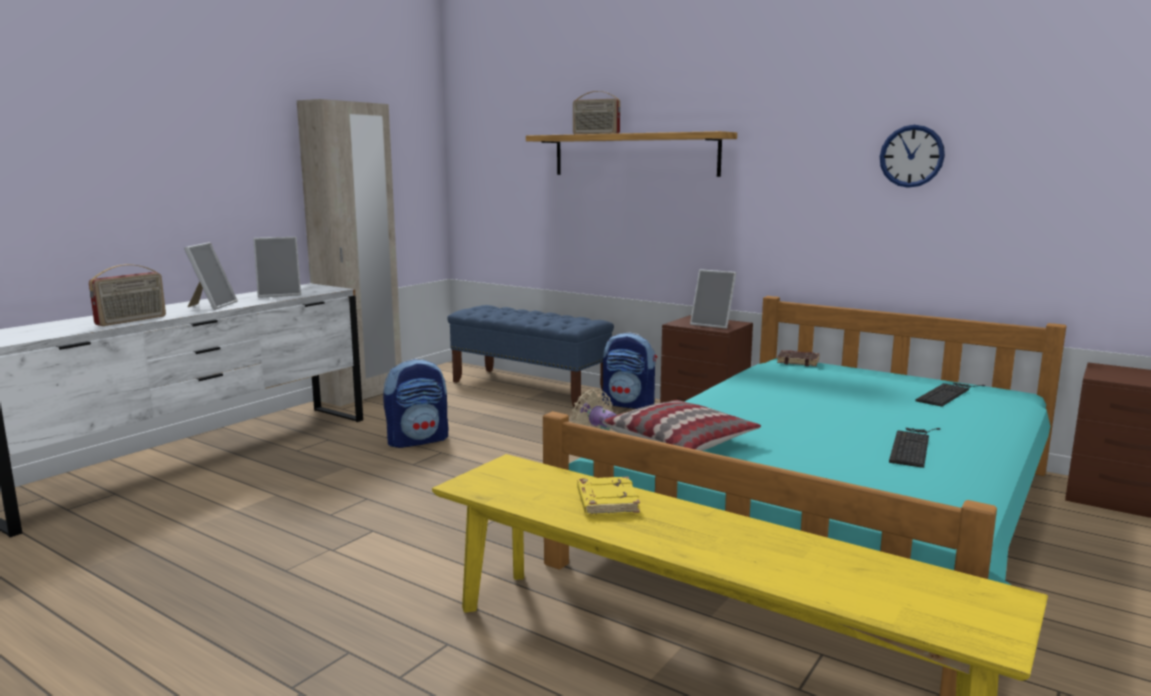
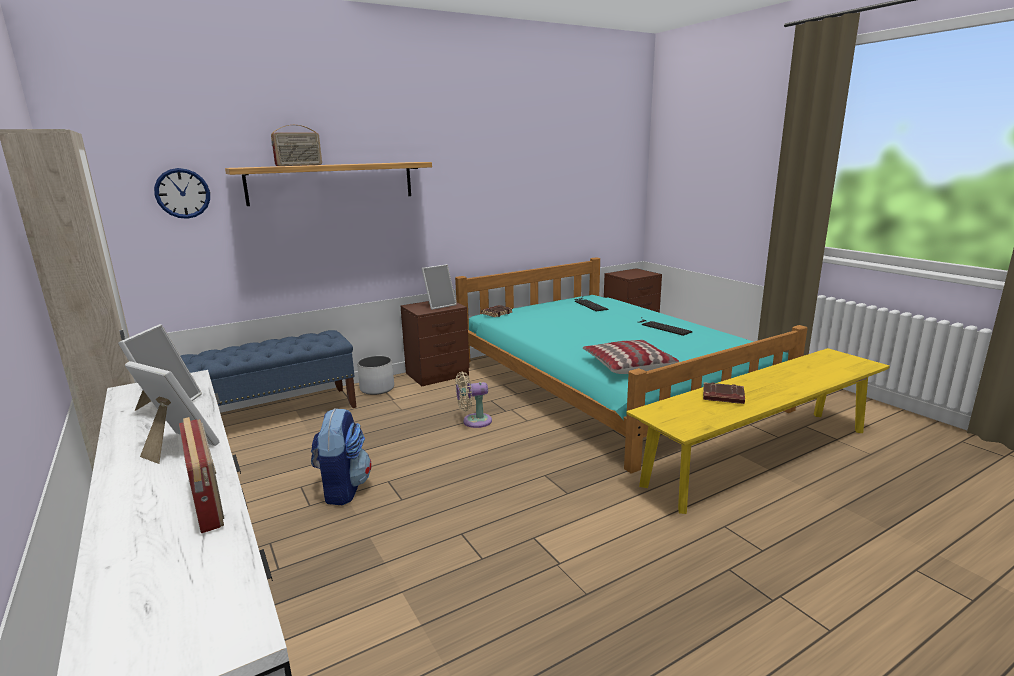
camera: 65 degrees left, 5 degrees up
yellow book [577,477,640,515] -> brown book [703,382,745,404]
backpack [602,333,657,409] -> white planter [357,356,394,395]
wall clock [880,125,945,188] -> wall clock moved to [154,168,210,219]

